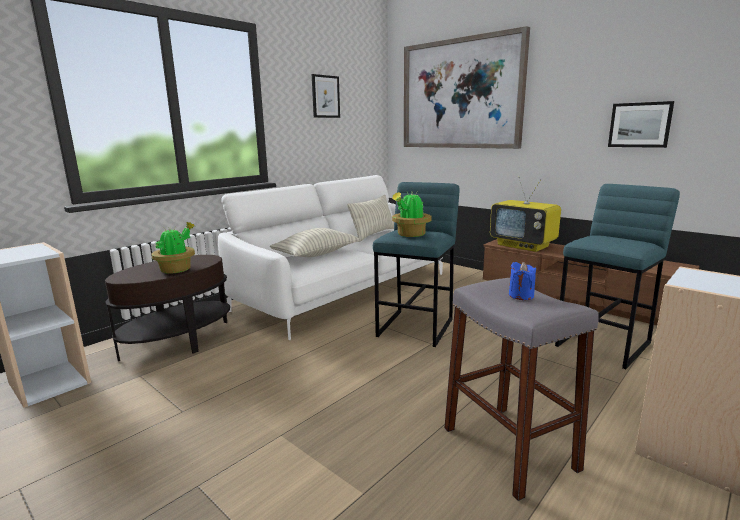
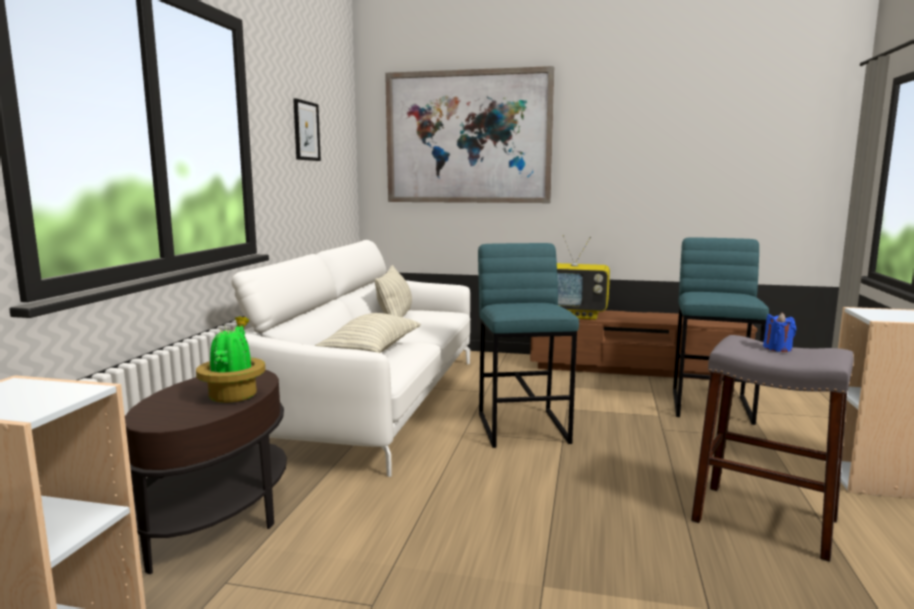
camera: 30 degrees left, 5 degrees down
potted plant [392,190,432,237] -> none
picture [608,101,674,148] -> none

